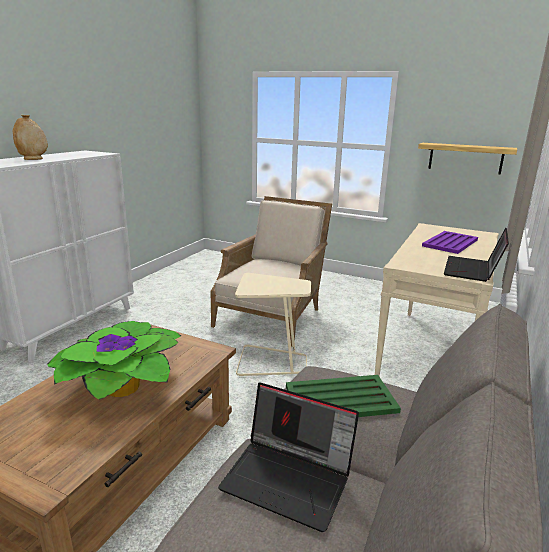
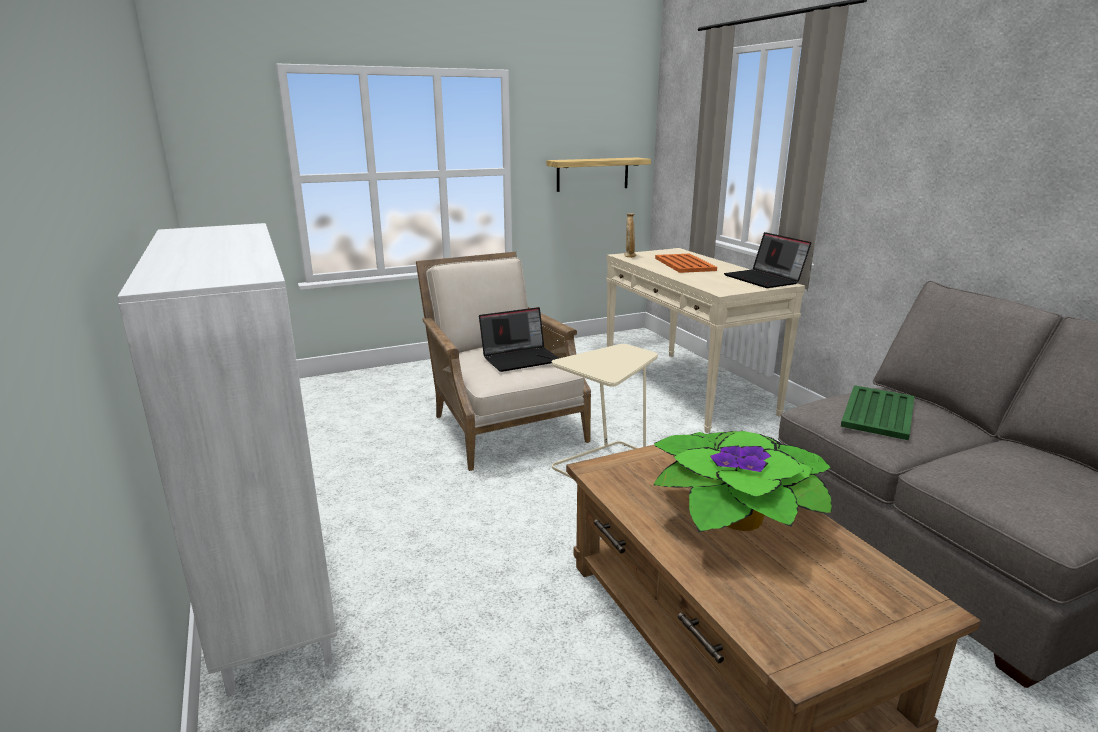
camera: 50 degrees left, 0 degrees up
beige vase [13,115,48,160] -> beige vase moved to [624,213,636,257]
laptop [218,383,359,532] -> laptop moved to [479,307,559,372]
purple tray [422,231,478,254] -> orange tray [655,254,717,273]

